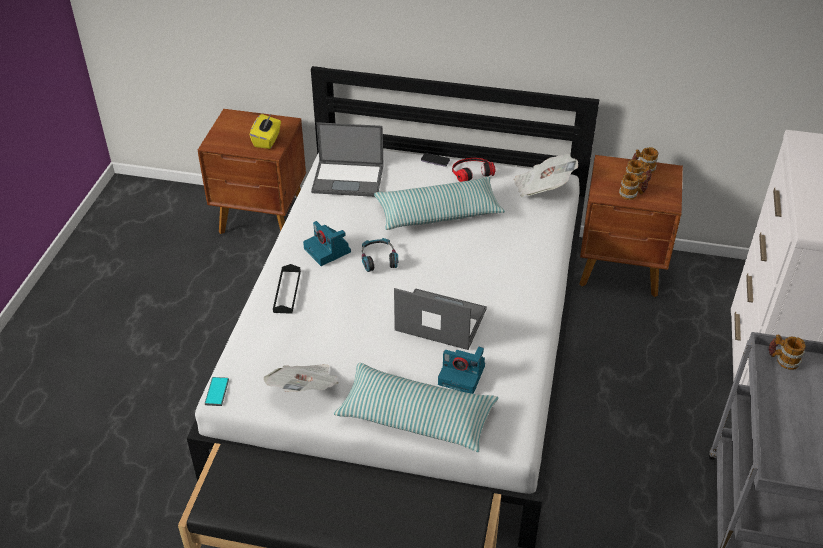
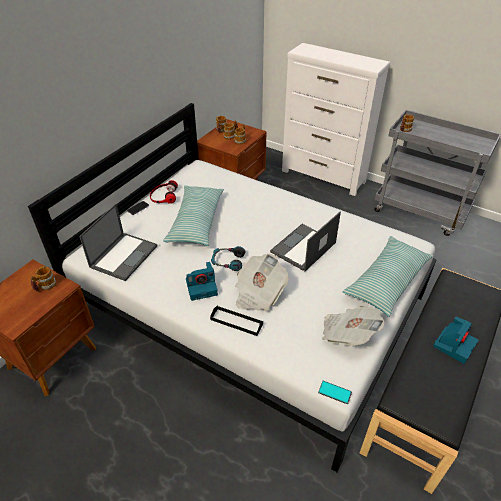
camera: 70 degrees left, 0 degrees up
yellow tissue box [250,114,281,149] -> mug [30,266,56,292]
camera [438,347,485,394] -> camera moved to [433,316,479,364]
newspaper [514,154,578,197] -> newspaper moved to [235,254,288,311]

